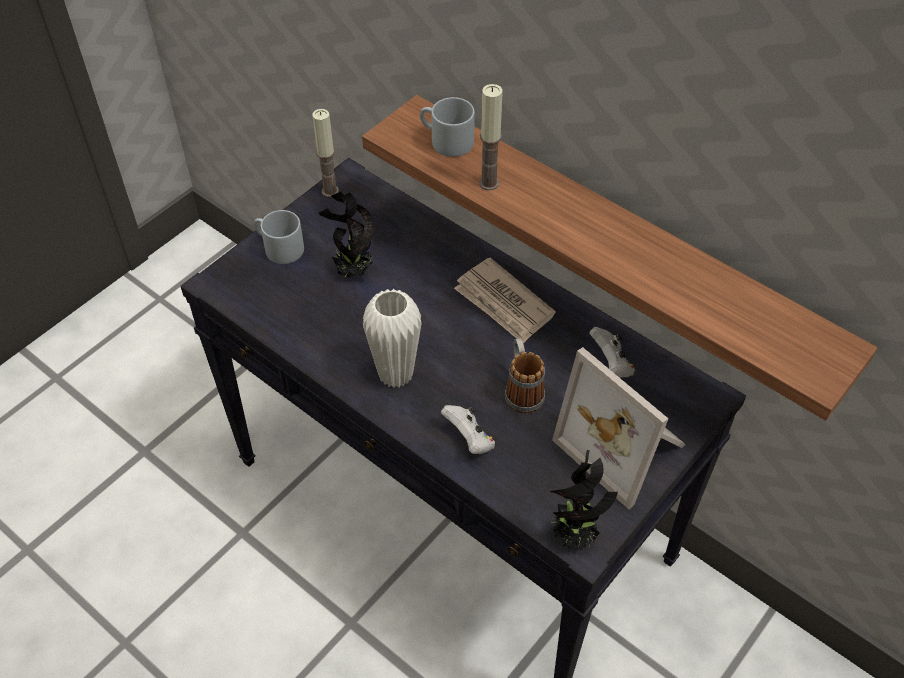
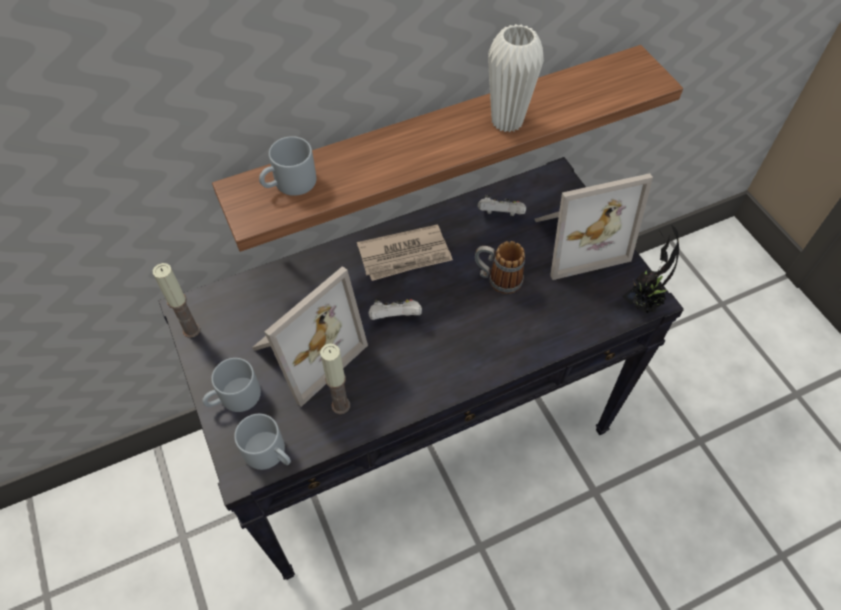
camera: 65 degrees left, 5 degrees up
potted plant [319,191,375,278] -> picture frame [252,266,368,407]
white vase [363,289,422,388] -> white vase moved to [488,24,544,133]
white game controller [441,405,495,454] -> white game controller moved to [369,299,422,320]
candle [479,84,503,190] -> candle moved to [320,343,350,414]
none -> grey mug [234,414,291,470]

